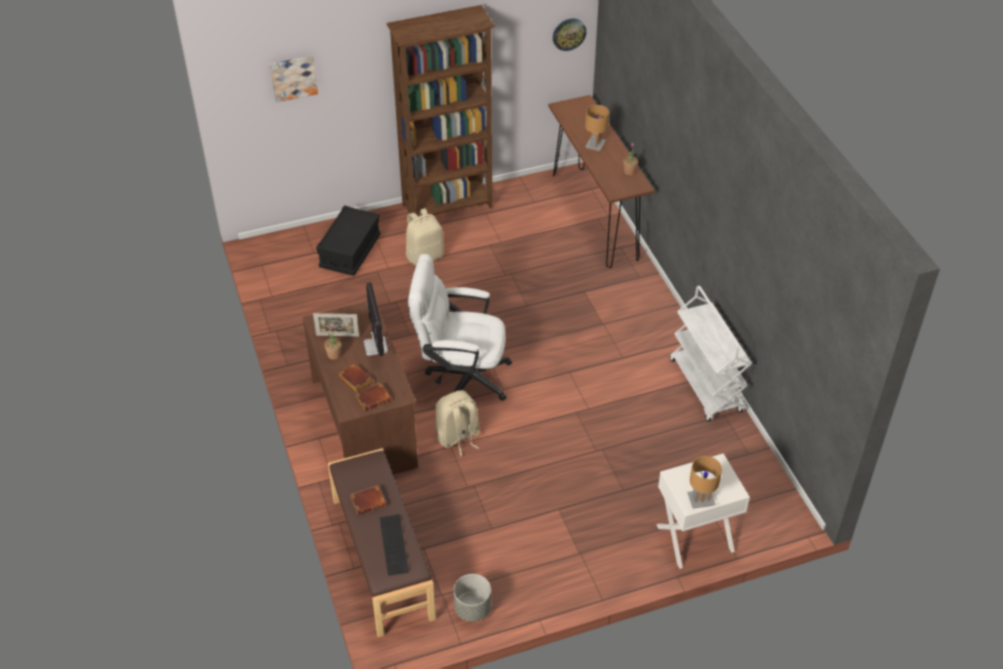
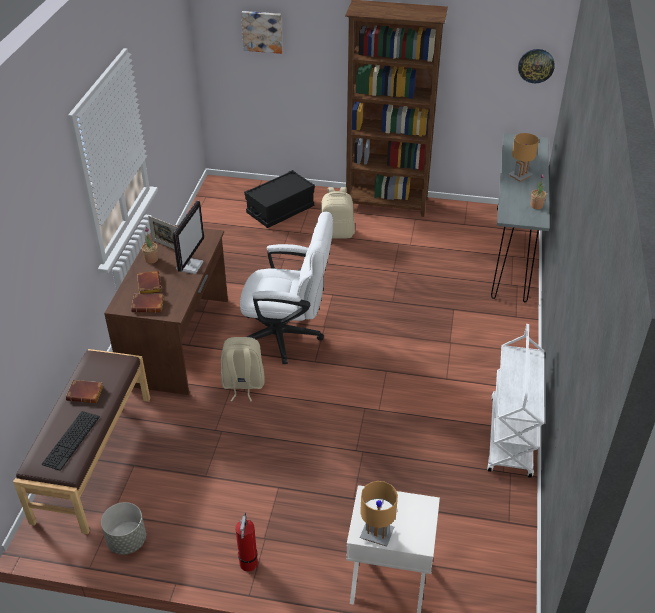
camera: 30 degrees right, 5 degrees down
white office chair [408,254,512,401] -> white office chair turned 150 degrees clockwise [240,212,333,364]
brown console table [548,95,655,268] -> grey console table [491,133,549,302]
none -> fire extinguisher [235,513,258,572]

